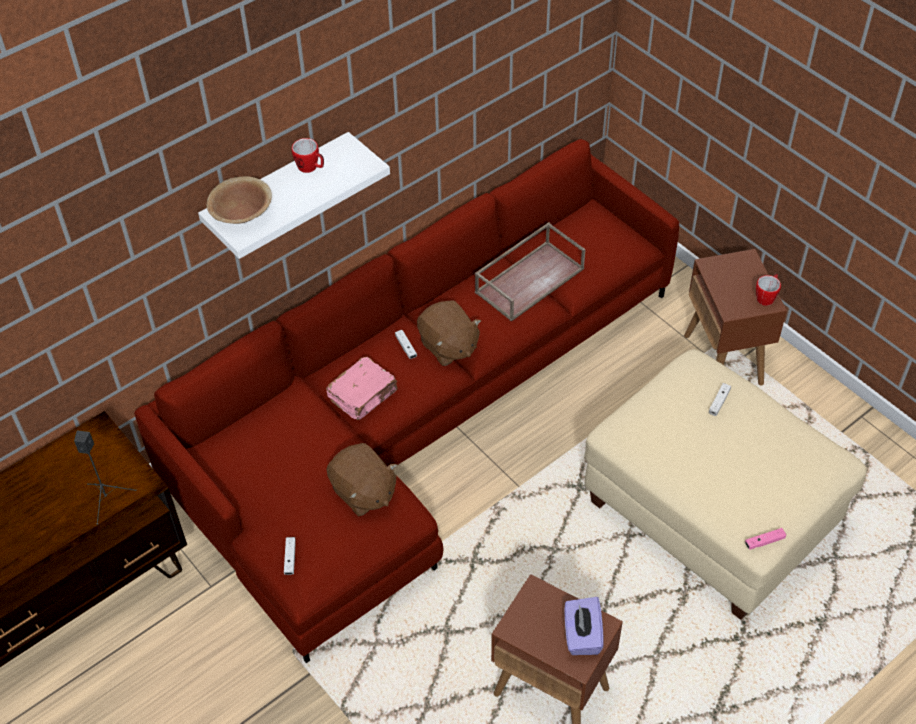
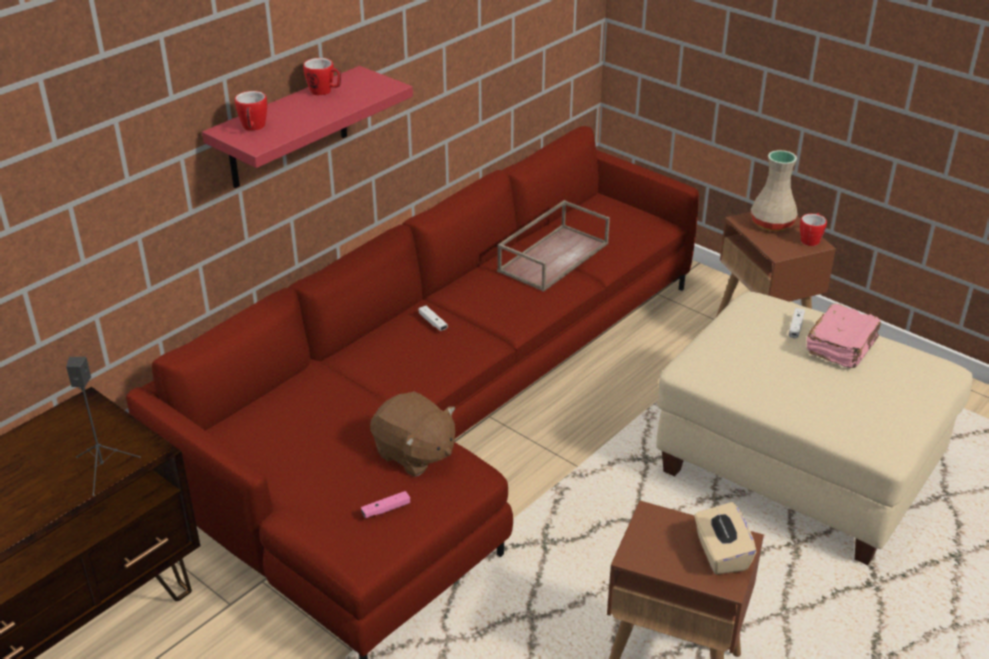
camera: 10 degrees left, 15 degrees down
white shelf [198,132,390,259] -> red shelf [202,66,413,188]
brown bowl [207,176,272,224] -> mug [235,91,267,131]
white game controller [284,537,296,575] -> none
pink book [326,357,398,420] -> pink book moved to [806,304,881,368]
brown plush toy [417,300,481,366] -> none
purple tissue box [565,597,604,655] -> beige tissue box [694,502,757,574]
pink game controller [745,528,786,550] -> pink game controller moved to [361,491,410,518]
none -> beige vase [751,150,798,231]

